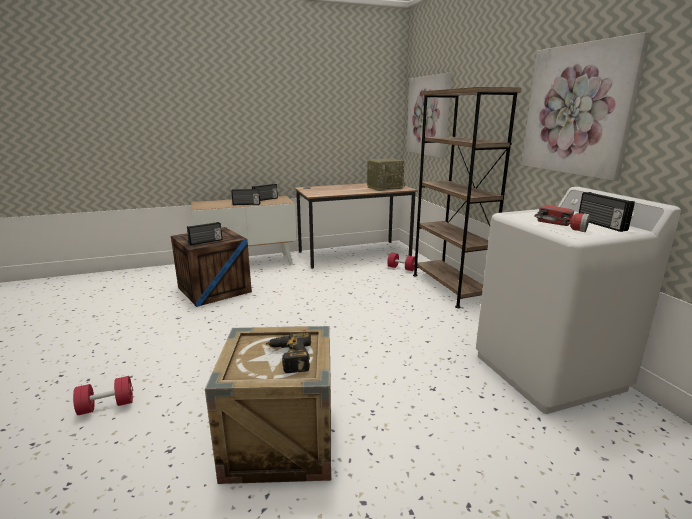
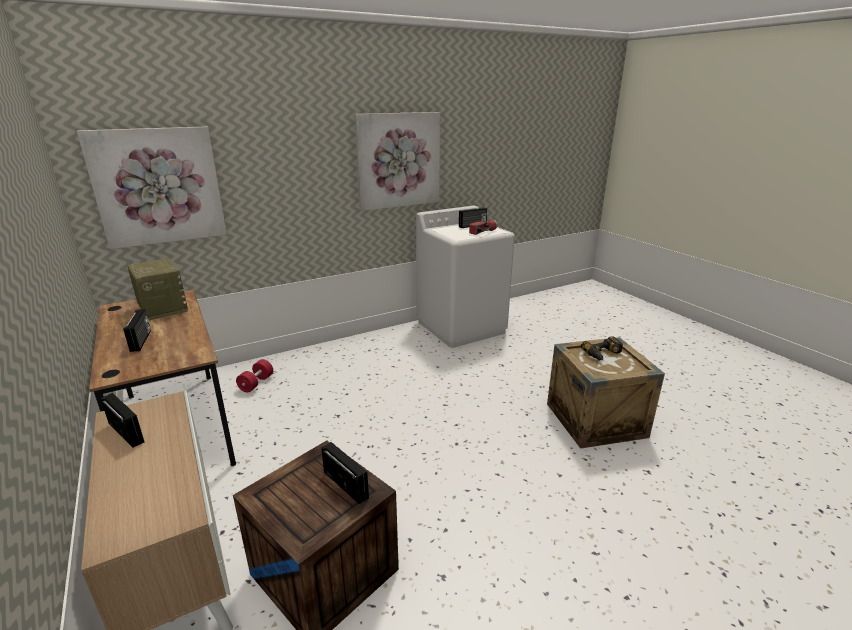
camera: 100 degrees left, 5 degrees up
red dumbbell [73,376,133,415] -> none
radio [231,189,260,205] -> radio moved to [123,309,151,352]
brown bookcase [413,87,521,308] -> none

